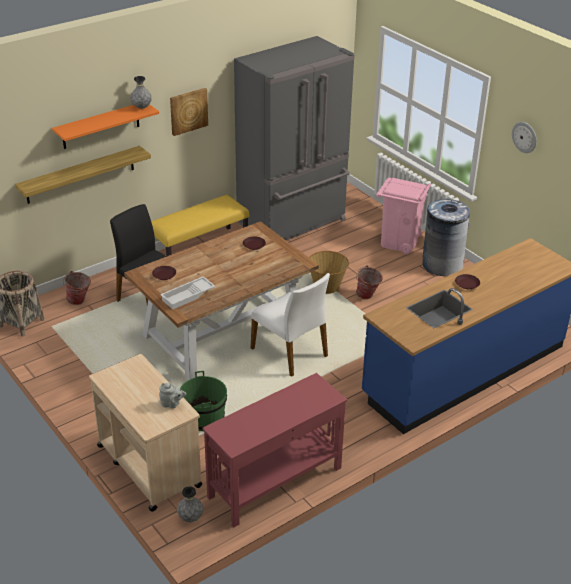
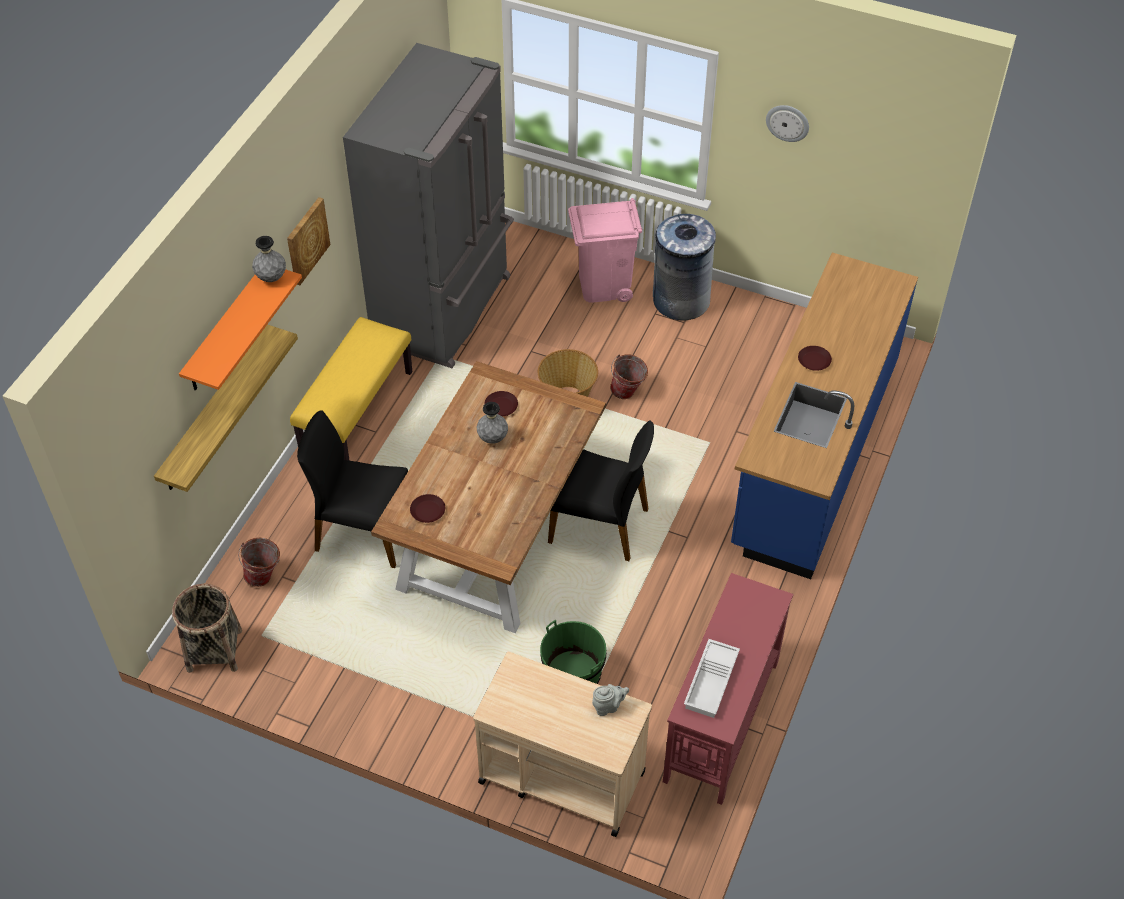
camera: 30 degrees left, 15 degrees up
white tray [160,276,215,309] -> white tray moved to [684,639,740,718]
grey vase [177,486,203,522] -> grey vase moved to [477,402,508,444]
white chair [251,273,330,377] -> black chair [548,420,654,561]

